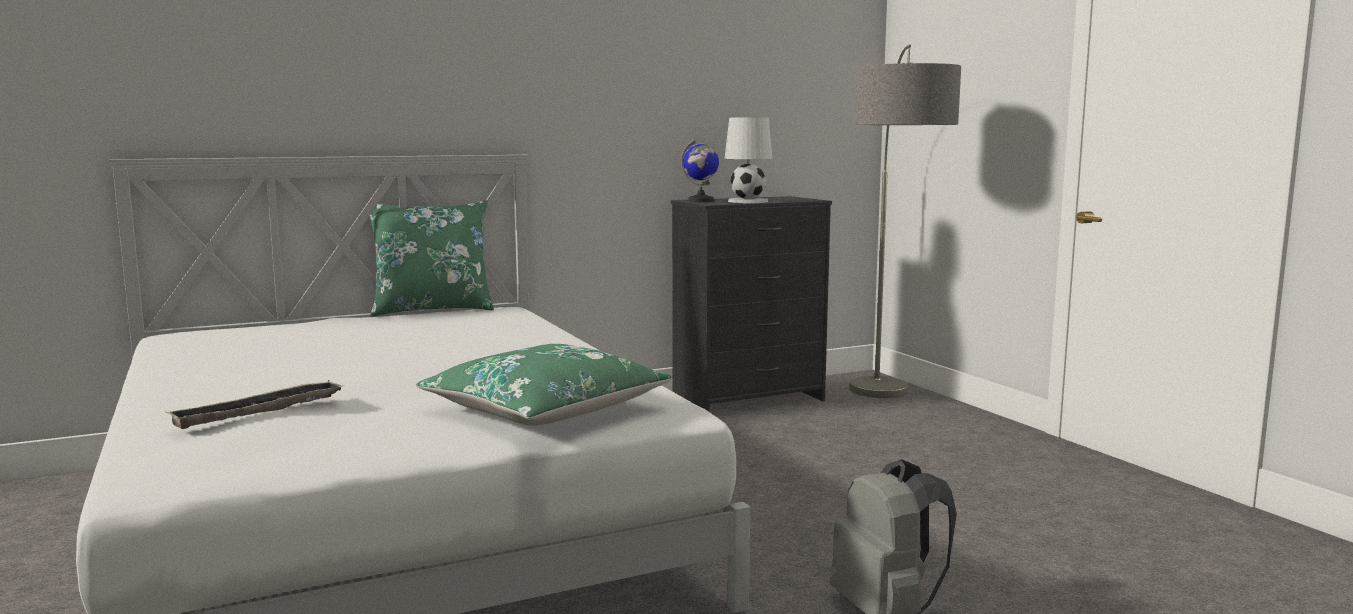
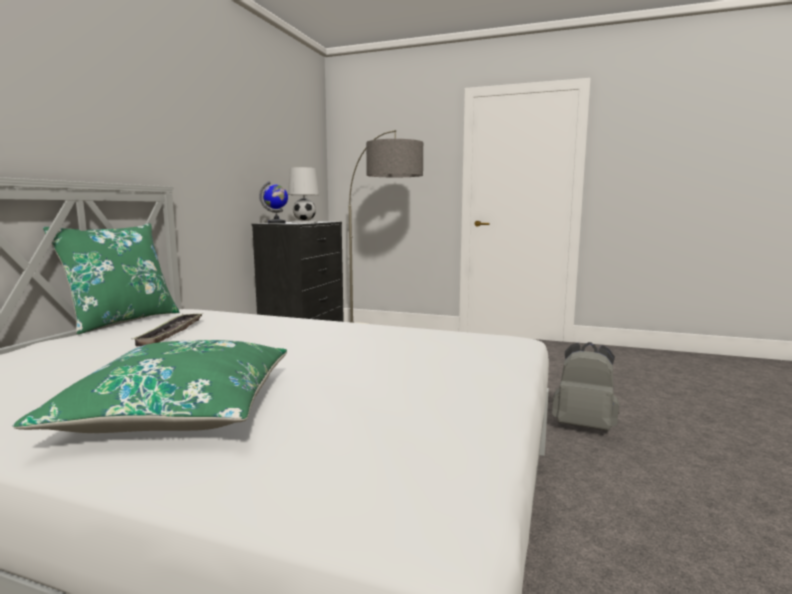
camera: 45 degrees left, 0 degrees up
tray [166,380,343,429] -> tray moved to [131,313,204,346]
green pillow [416,344,673,426] -> green pillow moved to [13,340,287,433]

